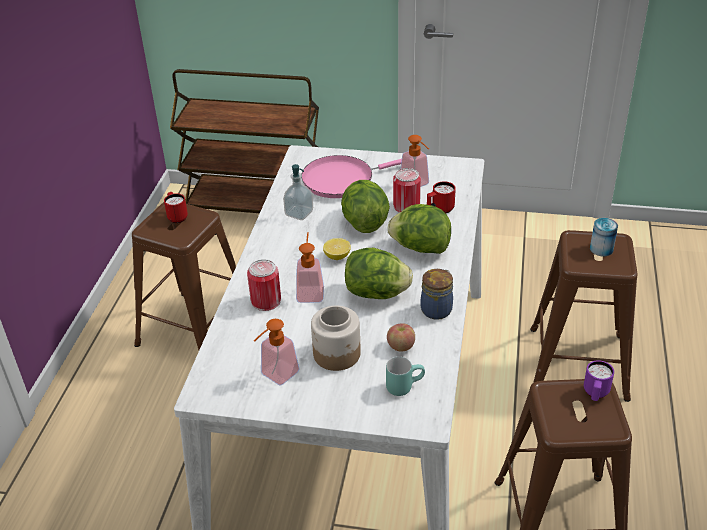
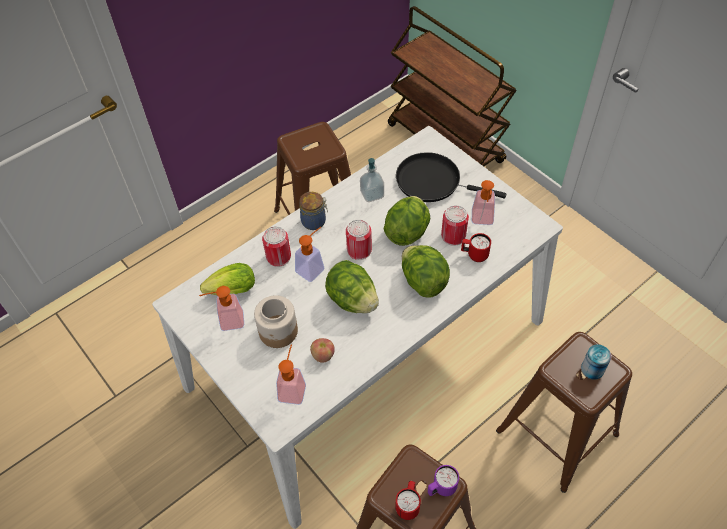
camera: 40 degrees right, 15 degrees up
red mug [164,192,188,223] -> red mug moved to [395,481,421,520]
pink frying pan [302,155,402,198] -> black frying pan [396,152,506,202]
lemon [323,238,351,260] -> can [346,219,372,260]
turquoise mug [386,357,425,396] -> soap dispenser [276,344,306,405]
jar [421,269,453,320] -> jar moved to [299,192,328,230]
none -> lettuce [200,263,255,295]

